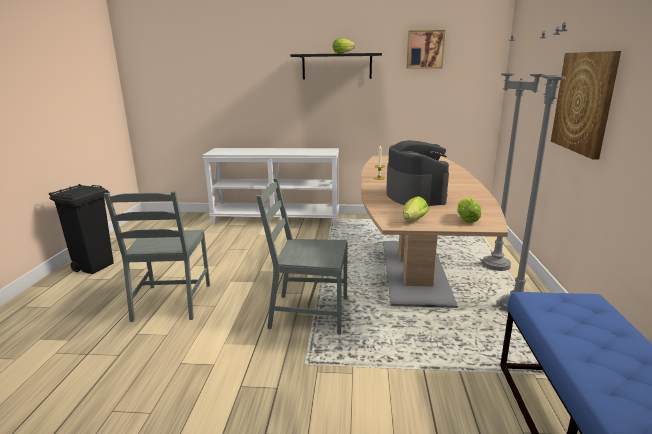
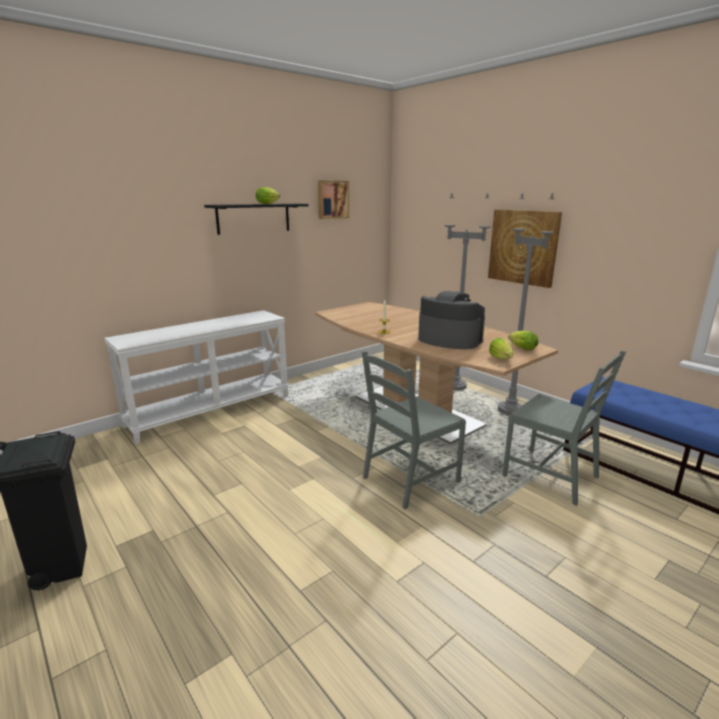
camera: 45 degrees left, 0 degrees up
grey chair [104,191,210,322] -> grey chair moved to [502,350,626,506]

